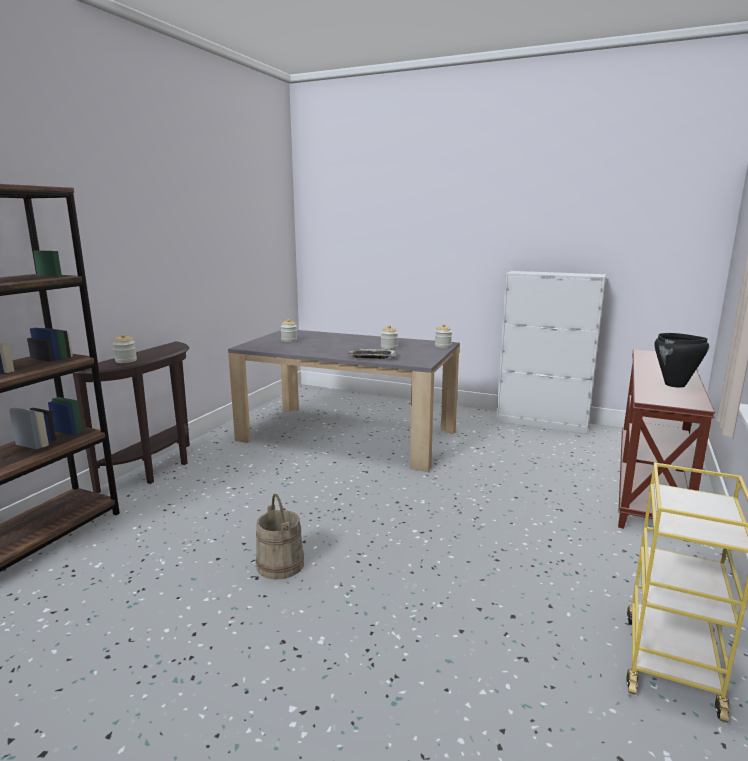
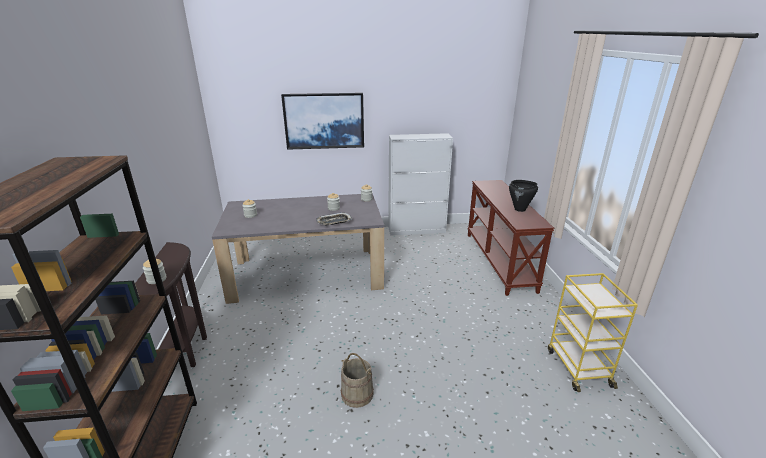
camera: 30 degrees left, 10 degrees up
none -> picture [281,93,364,150]

